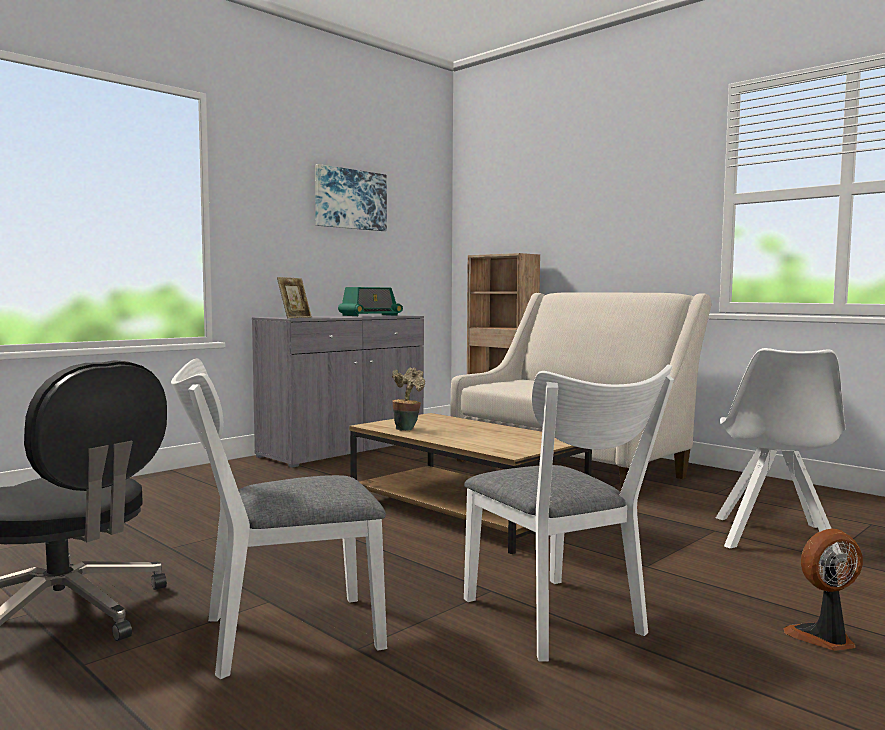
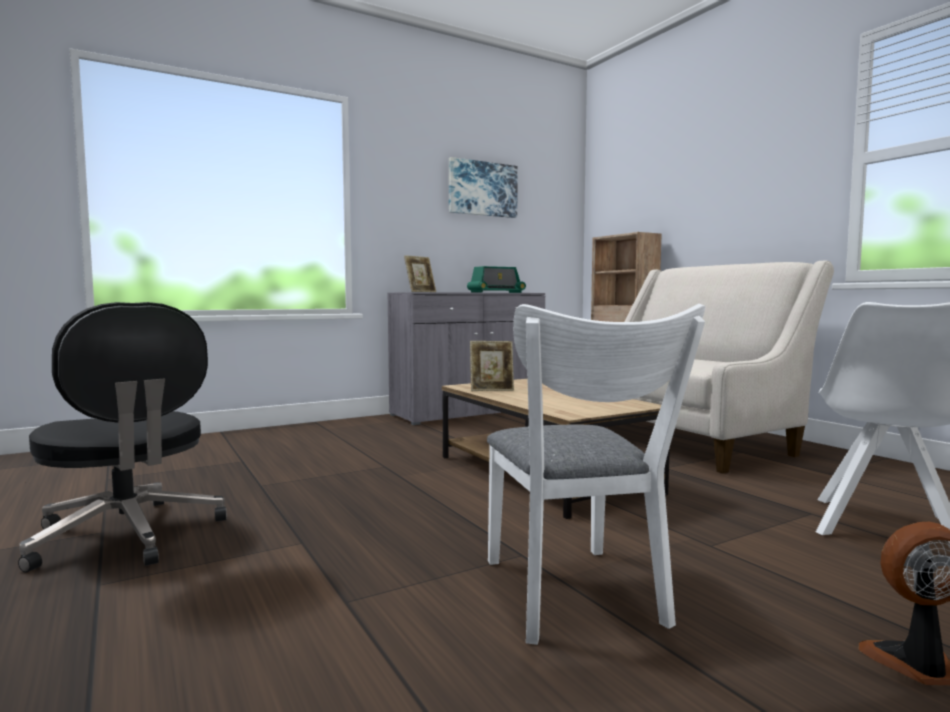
camera: 15 degrees right, 0 degrees up
white chair [171,358,387,679] -> none
potted plant [392,368,425,431] -> picture frame [470,341,514,391]

